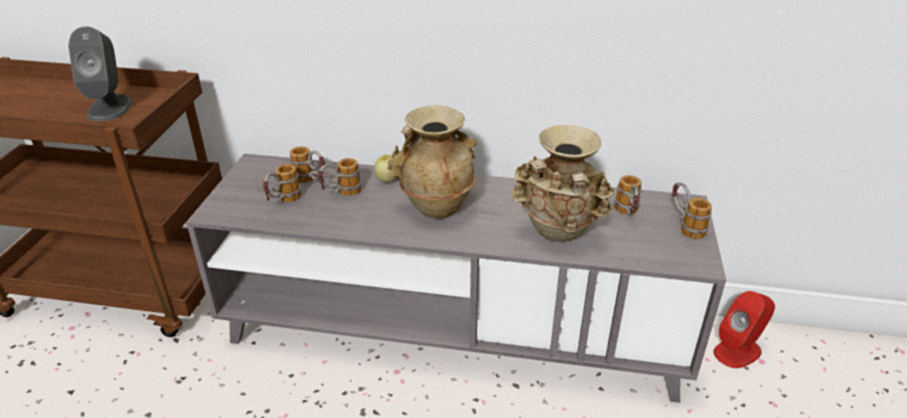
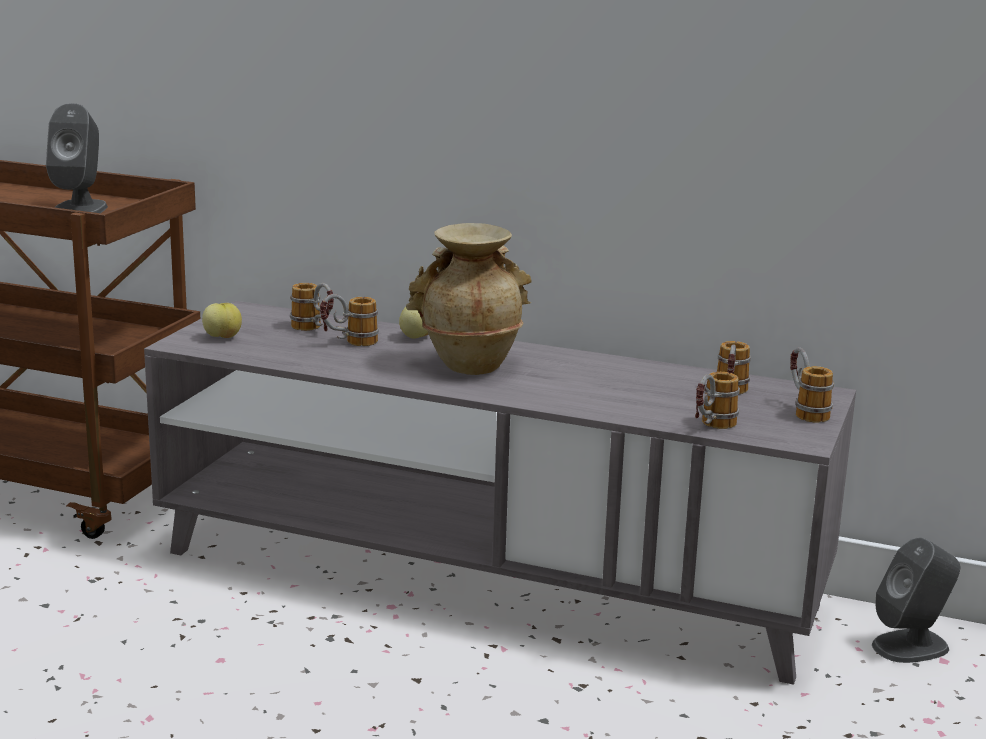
camera: 10 degrees right, 15 degrees down
mug [262,164,301,202] -> mug moved to [695,372,740,429]
beige vase [512,125,614,242] -> none
red speaker [713,291,775,368] -> grey speaker [872,538,960,663]
none -> apple [202,303,242,338]

